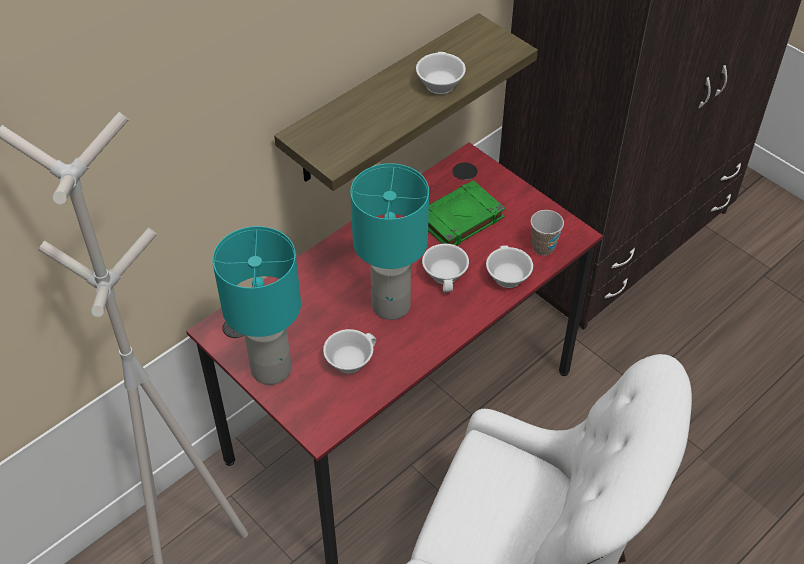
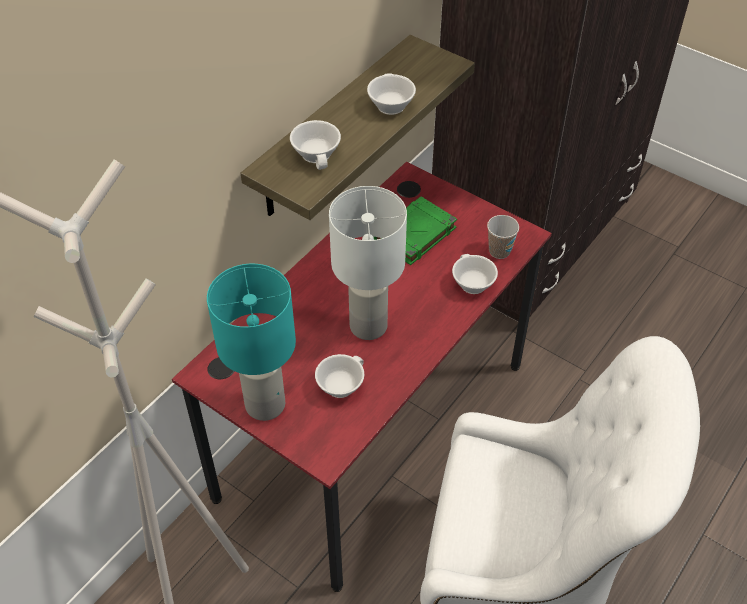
camera: 10 degrees left, 0 degrees up
turquoise table lamp [350,163,429,320] -> white table lamp [329,186,407,340]
white cup [422,244,469,293] -> white cup moved to [290,120,341,170]

